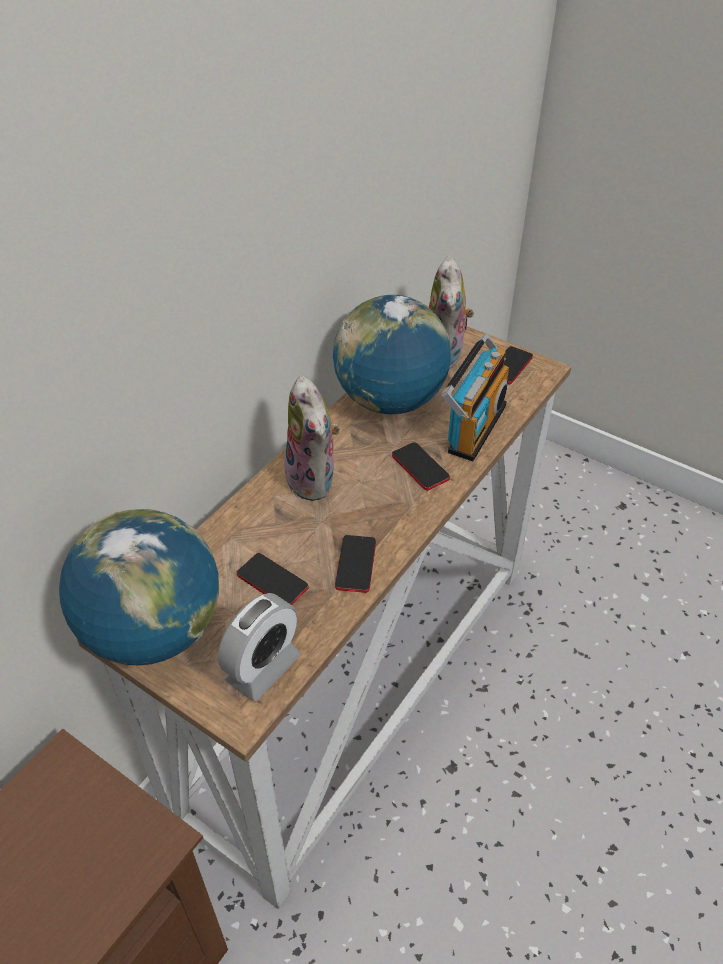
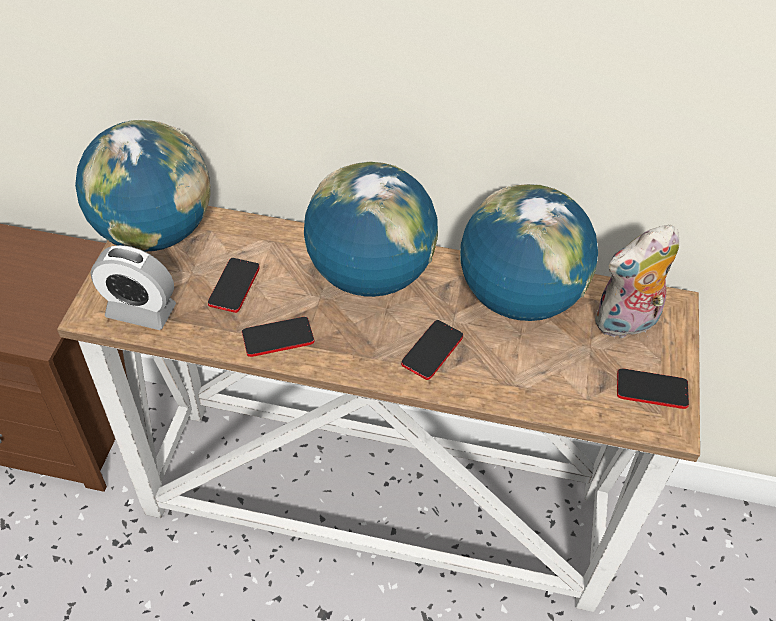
camera: 65 degrees right, 5 degrees up
plush toy [284,376,340,501] -> globe [304,162,438,297]
radio [442,334,509,461] -> none

